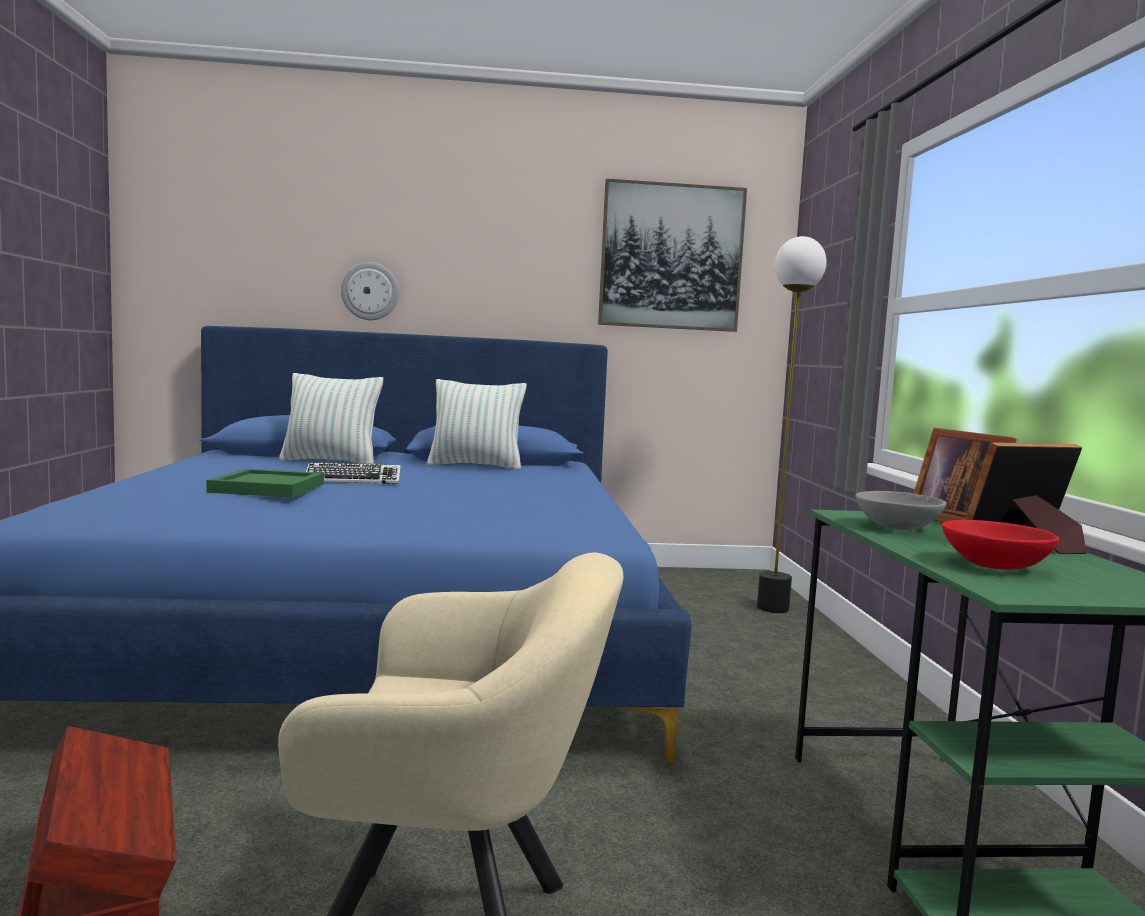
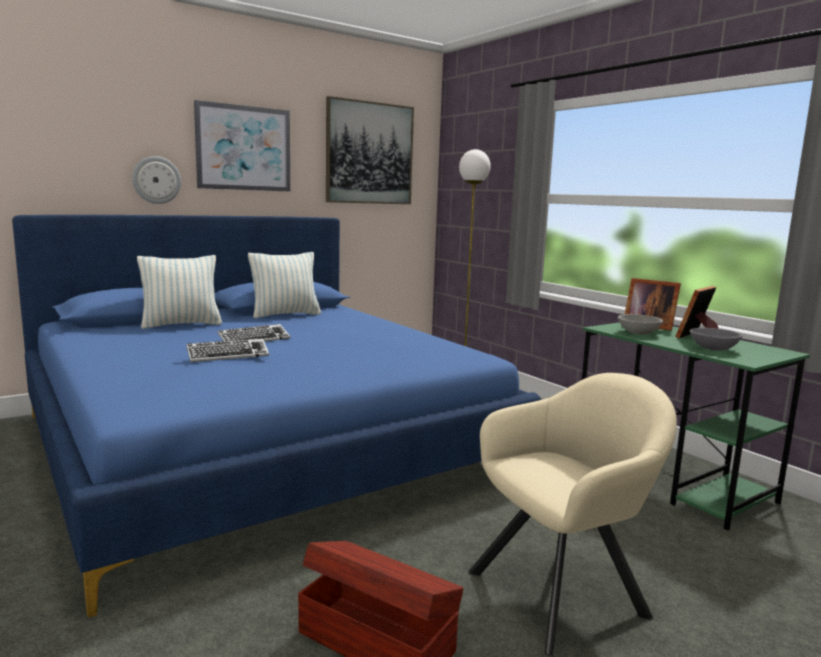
camera: 30 degrees left, 5 degrees up
green tray [207,469,324,498] -> keyboard [186,338,269,362]
red bowl [942,520,1059,570] -> grey bowl [690,328,742,351]
none -> picture [194,100,290,191]

